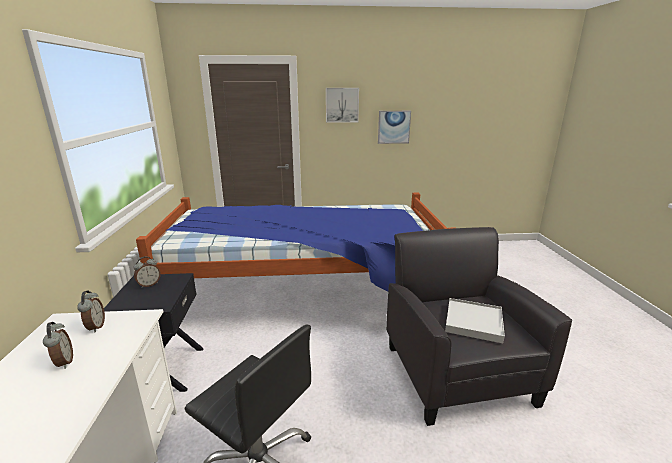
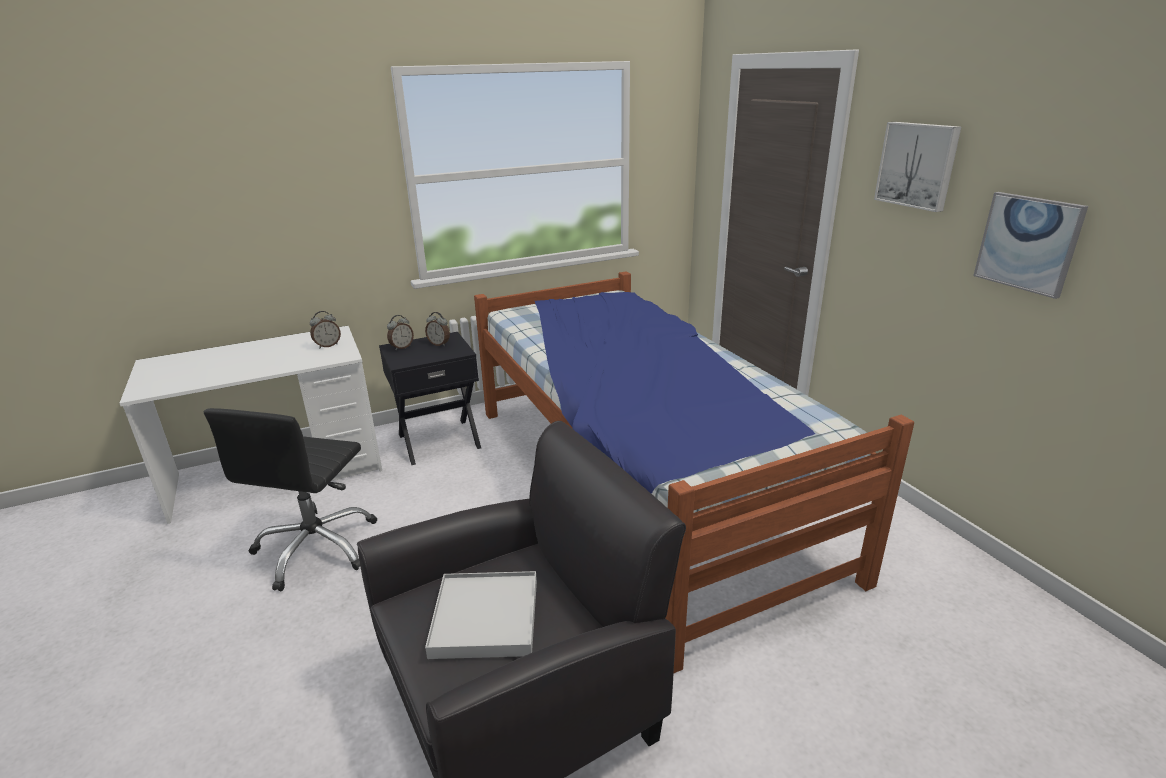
camera: 70 degrees right, 5 degrees up
alarm clock [43,322,73,369] -> alarm clock moved to [387,315,414,350]

